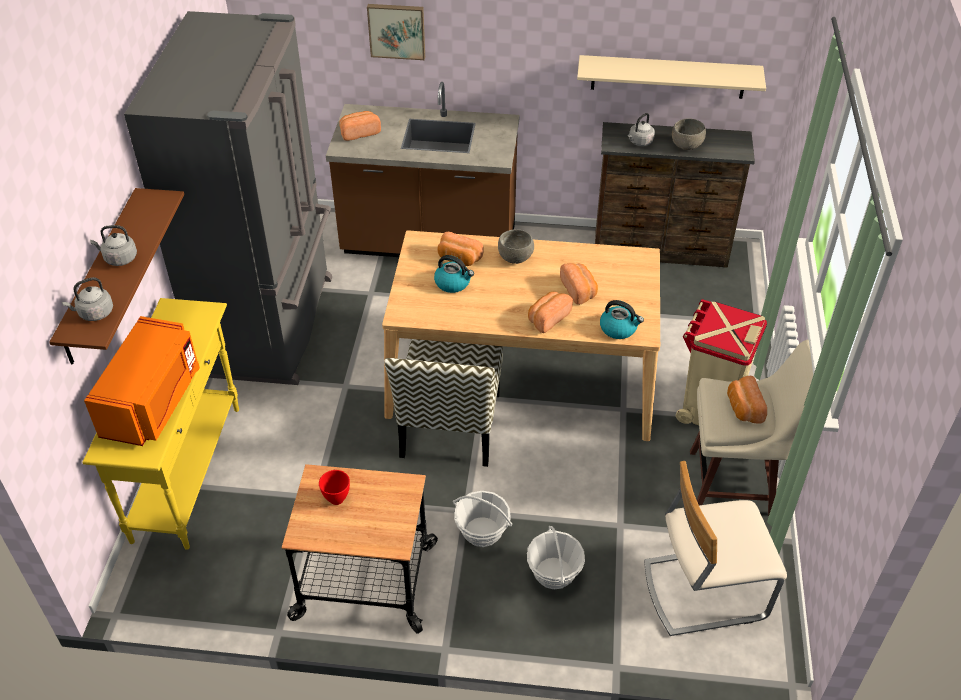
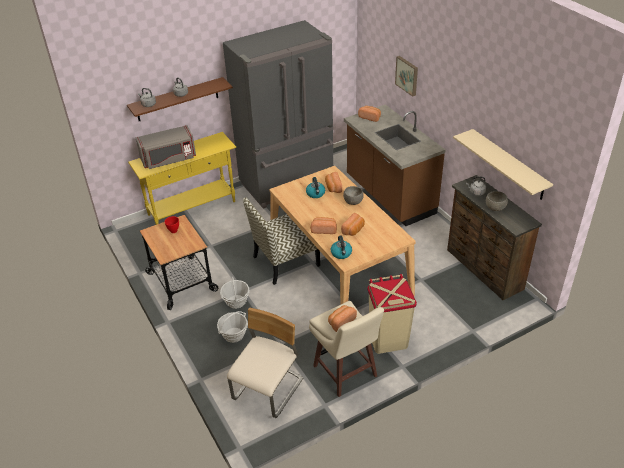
camera: 55 degrees right, 5 degrees down
orange microwave [84,316,200,446] -> grey microwave [135,125,196,169]
beige chair [644,461,787,636] -> beige chair turned 75 degrees clockwise [227,308,303,418]

